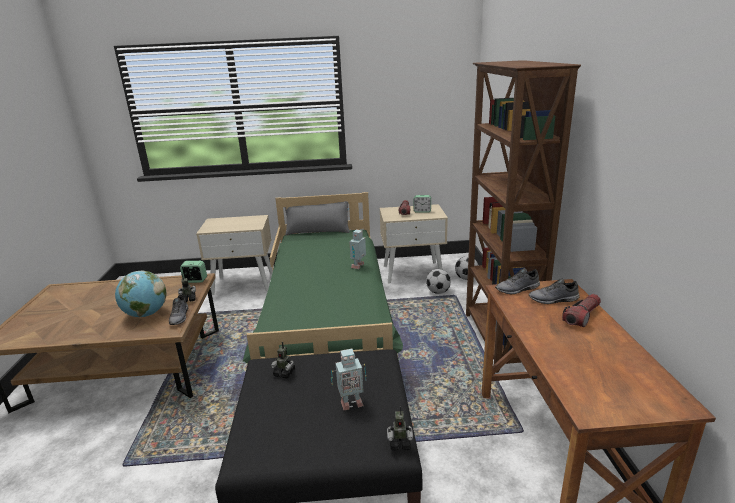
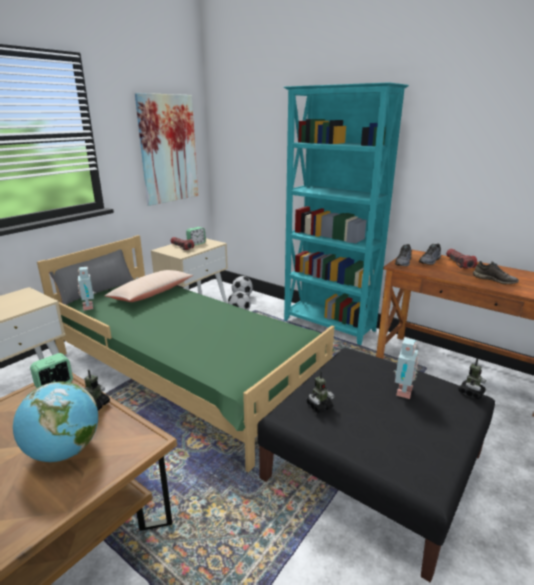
camera: 50 degrees left, 0 degrees up
grey shoe [169,295,188,325] -> grey shoe moved to [473,261,519,284]
toy robot [349,229,366,269] -> toy robot moved to [77,267,96,311]
brown bookcase [466,60,581,373] -> turquoise bookcase [284,82,409,345]
none -> beige pillow [105,270,193,302]
none -> picture [135,93,198,206]

